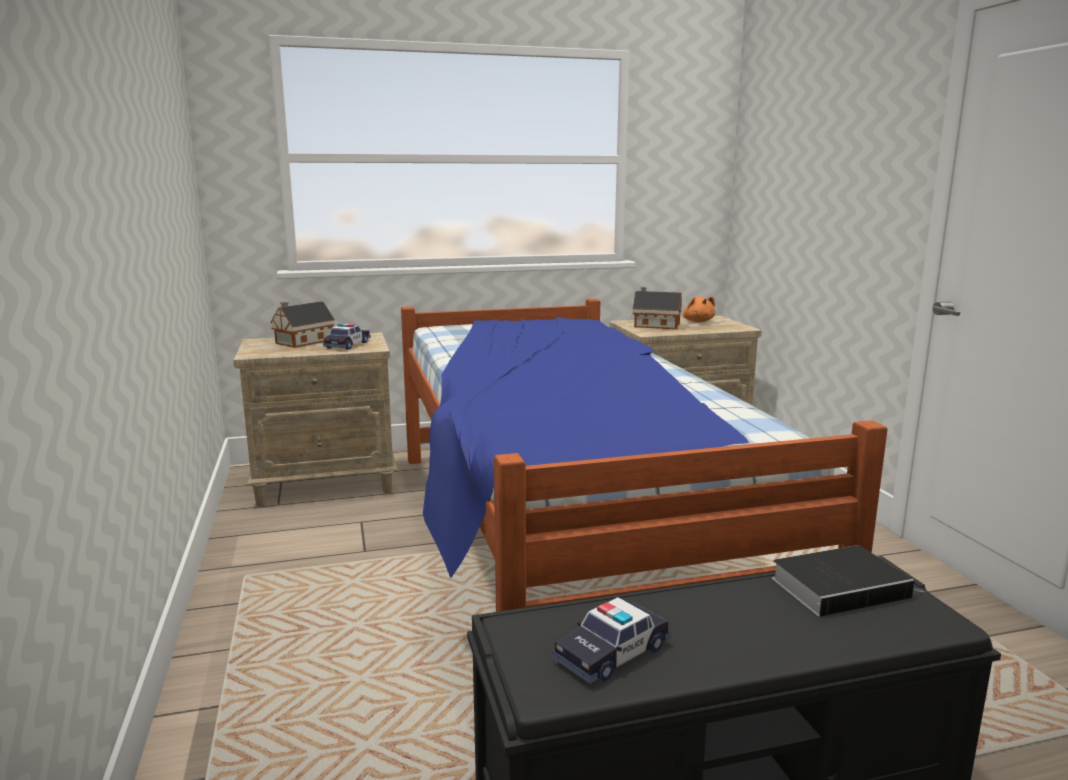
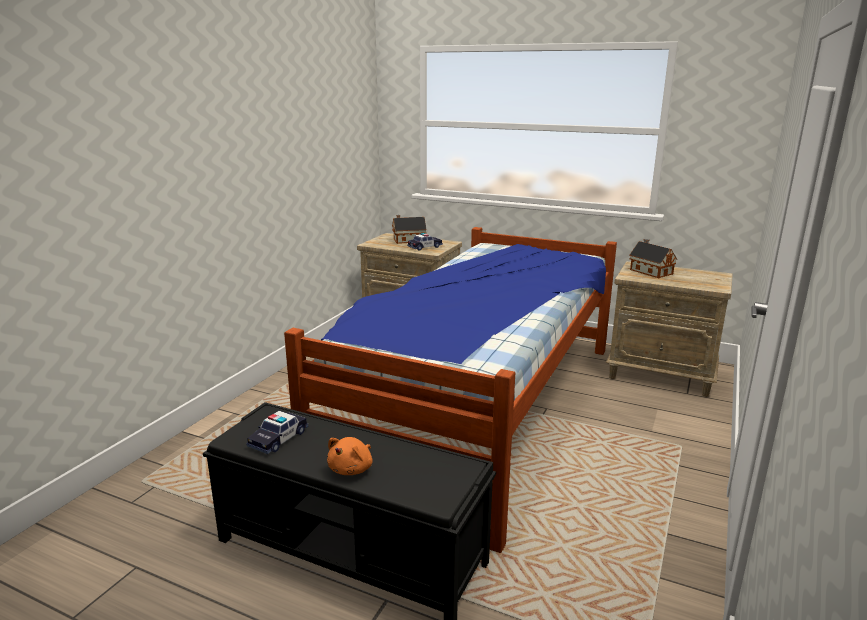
camera: 40 degrees right, 5 degrees up
toy car [552,597,671,683] -> toy car turned 60 degrees counterclockwise [246,411,308,454]
orange plush toy [683,296,715,322] -> orange plush toy moved to [327,437,373,475]
book [772,545,924,617] -> none

